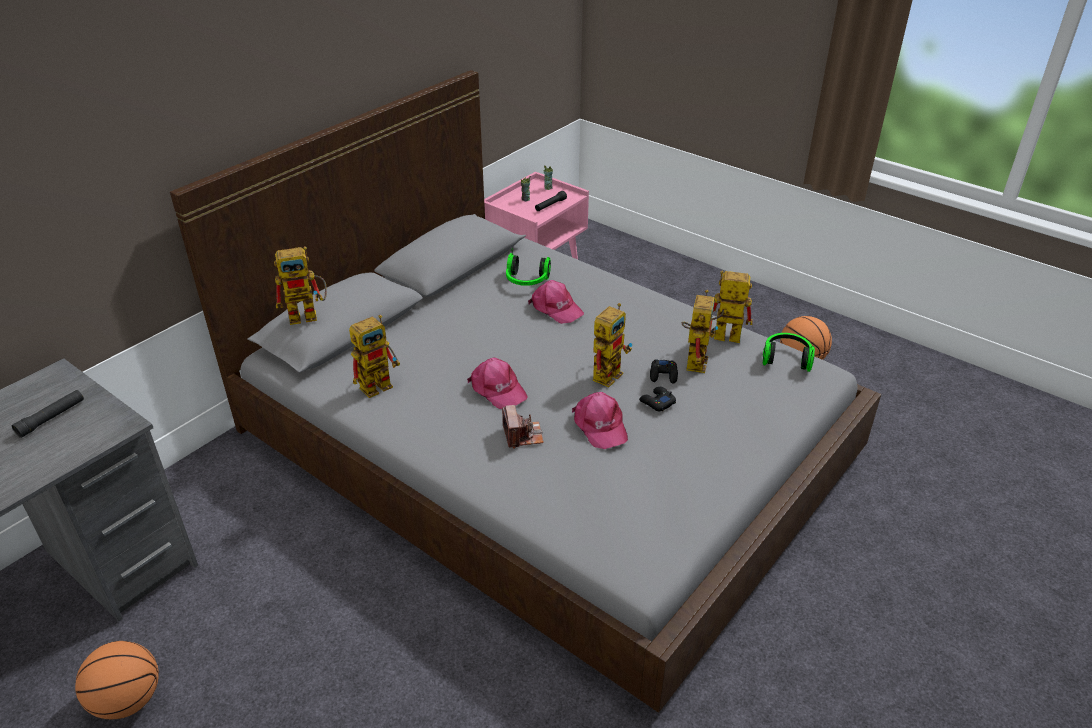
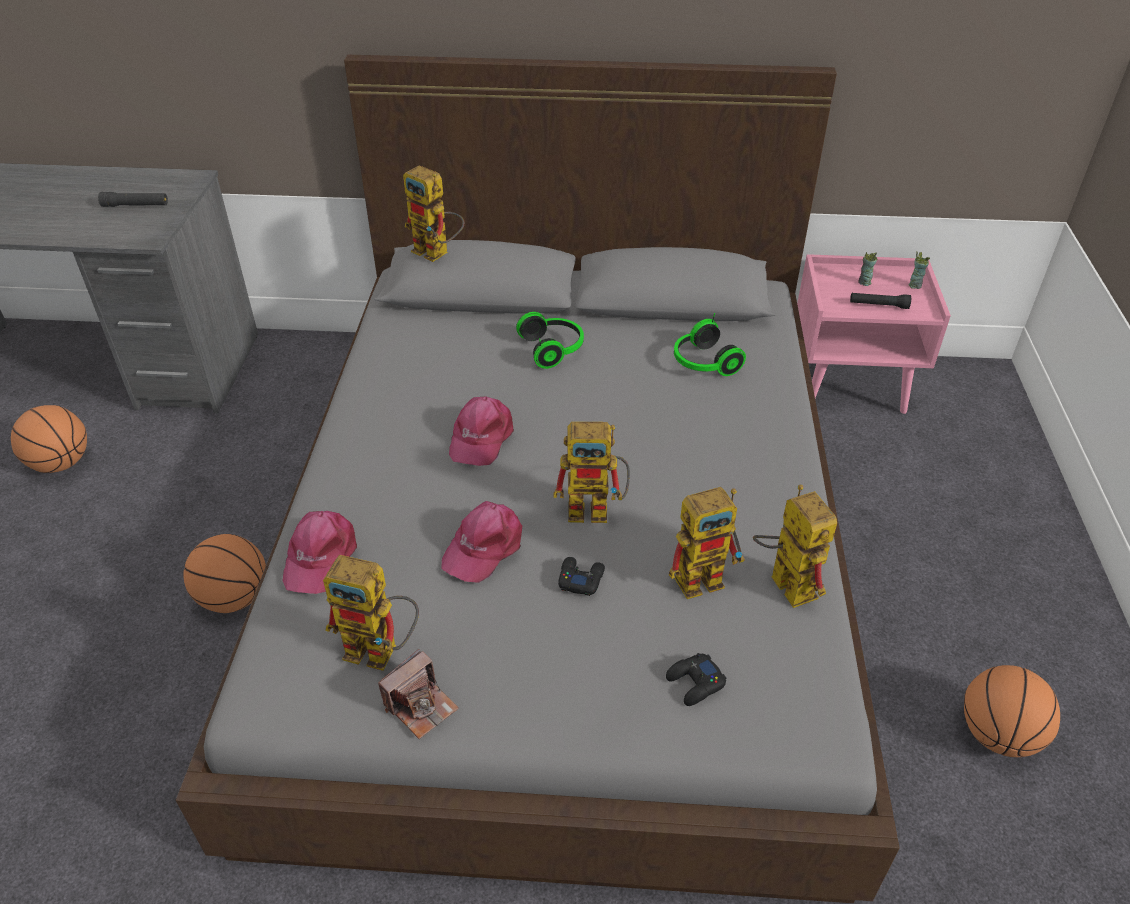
camera: 55 degrees right, 5 degrees up
toy robot [349,315,400,398] -> toy robot moved to [323,555,419,671]
camera [502,405,544,449] -> camera moved to [378,649,459,739]
pink cap [528,280,584,324] -> pink cap moved to [283,511,357,594]
black game controller [650,359,678,384] -> black game controller moved to [666,653,727,706]
headphones [763,333,815,372] -> headphones moved to [516,312,584,369]
none -> basketball [183,534,266,613]

